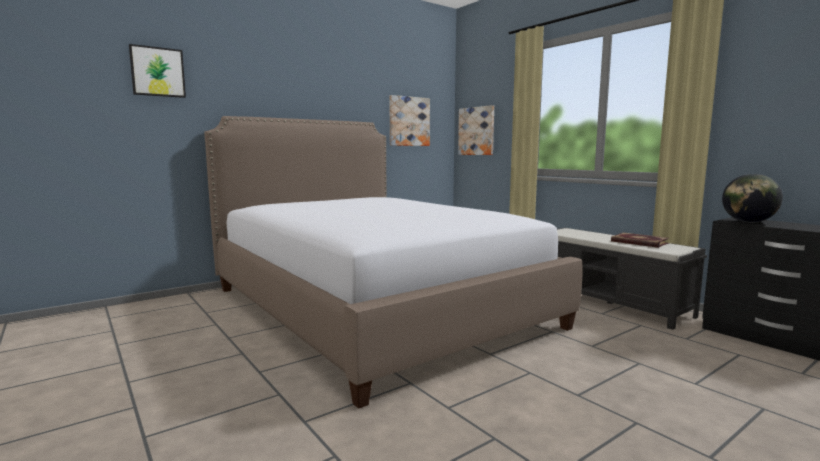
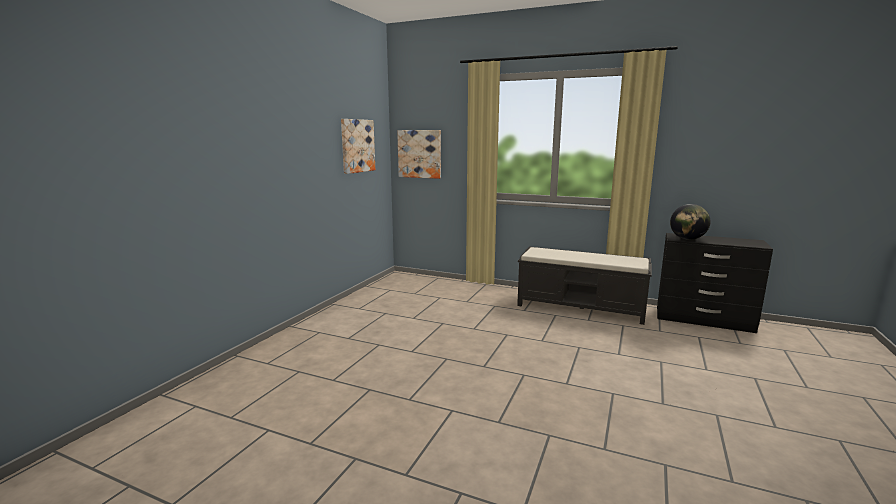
camera: 30 degrees left, 5 degrees up
picture [129,44,186,98] -> none
bed [204,116,583,409] -> none
book [611,232,669,248] -> none

